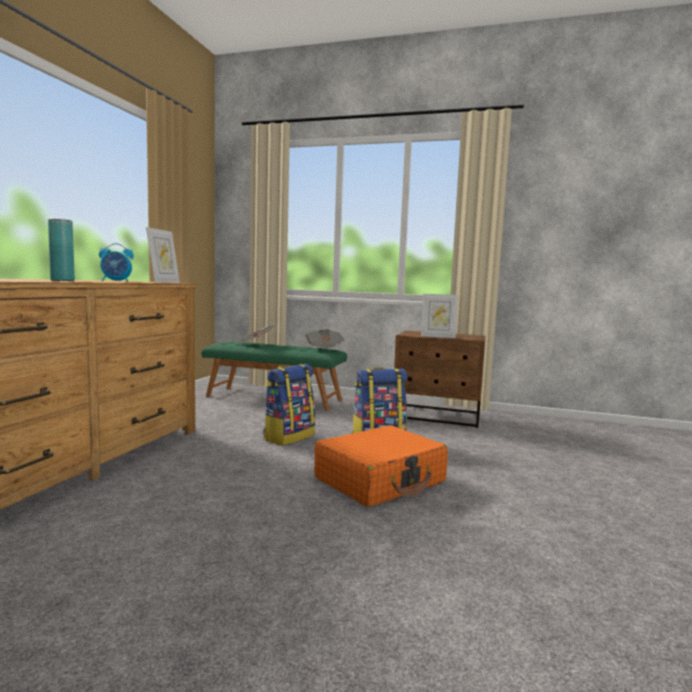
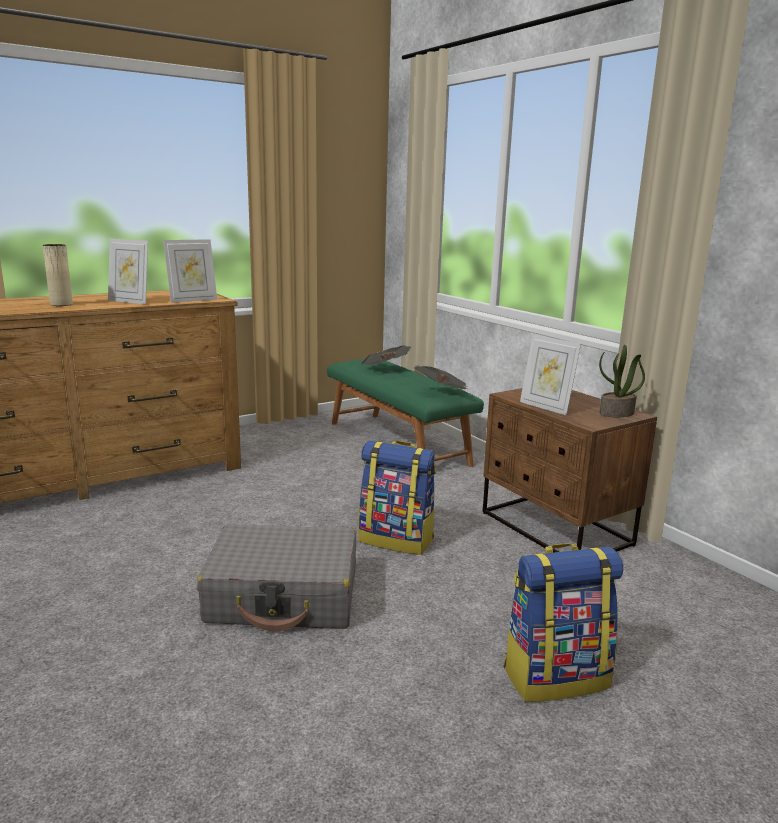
camera: 40 degrees right, 10 degrees up
turquoise vase [48,219,75,281] -> beige vase [43,244,73,306]
alarm clock [99,243,134,282] -> picture frame [108,238,148,305]
backpack [263,364,315,446] -> backpack moved to [503,543,623,702]
orange suitcase [314,425,448,507] -> grey suitcase [197,524,356,631]
none -> potted plant [599,345,645,417]

